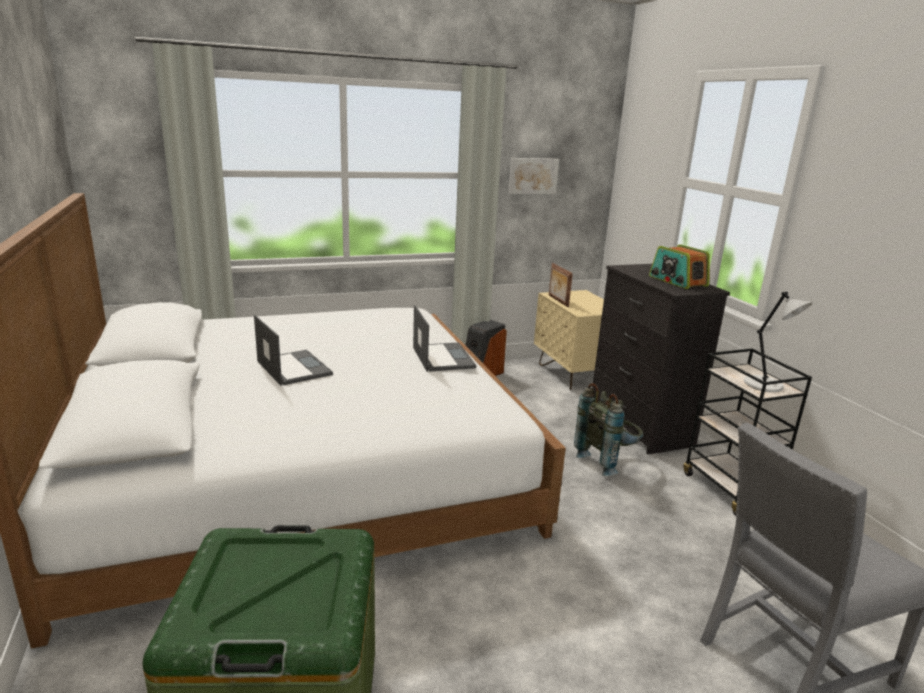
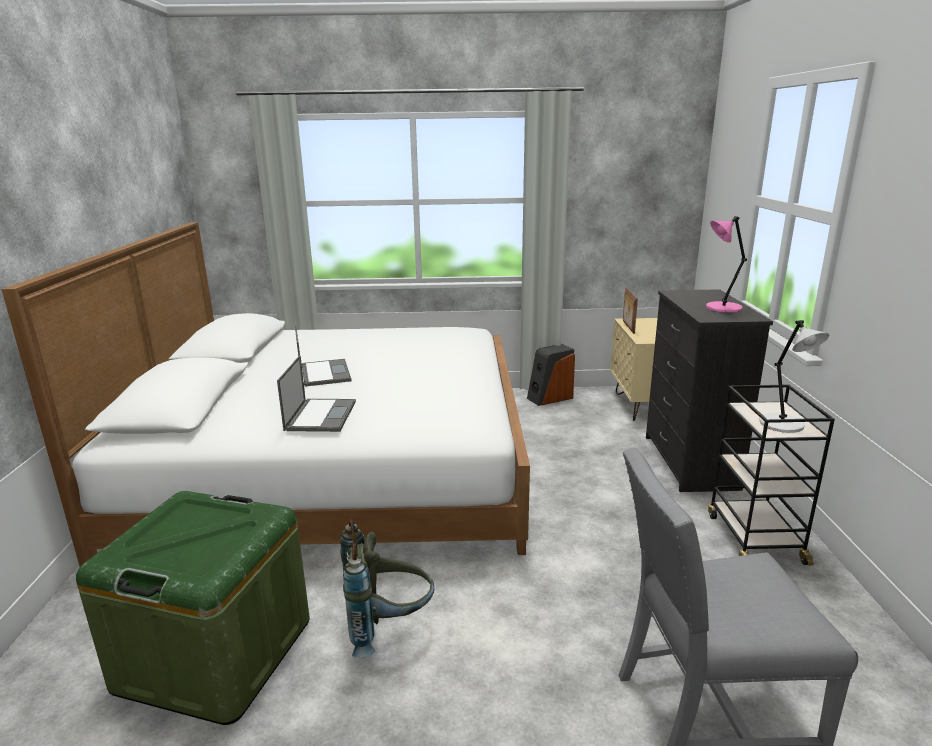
camera: 20 degrees right, 0 degrees up
laptop [413,305,476,372] -> laptop moved to [277,355,356,432]
picture [508,158,559,194] -> none
grey backpack [574,383,643,476] -> grey backpack moved to [340,520,434,657]
radio [649,244,710,289] -> pink table lamp [706,216,747,313]

